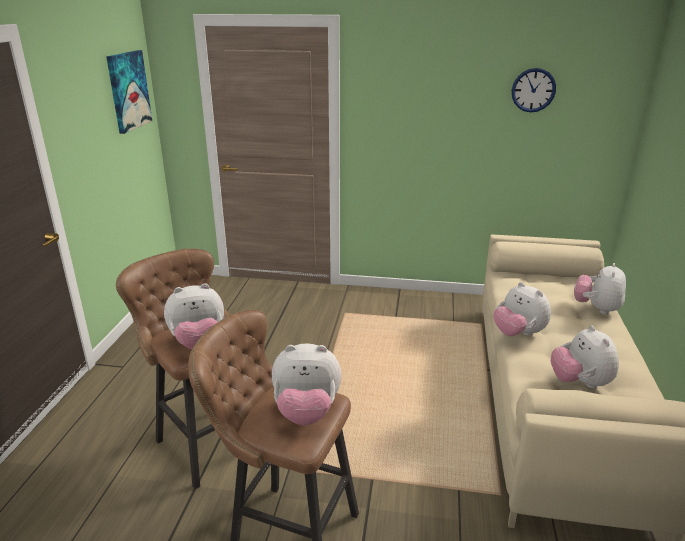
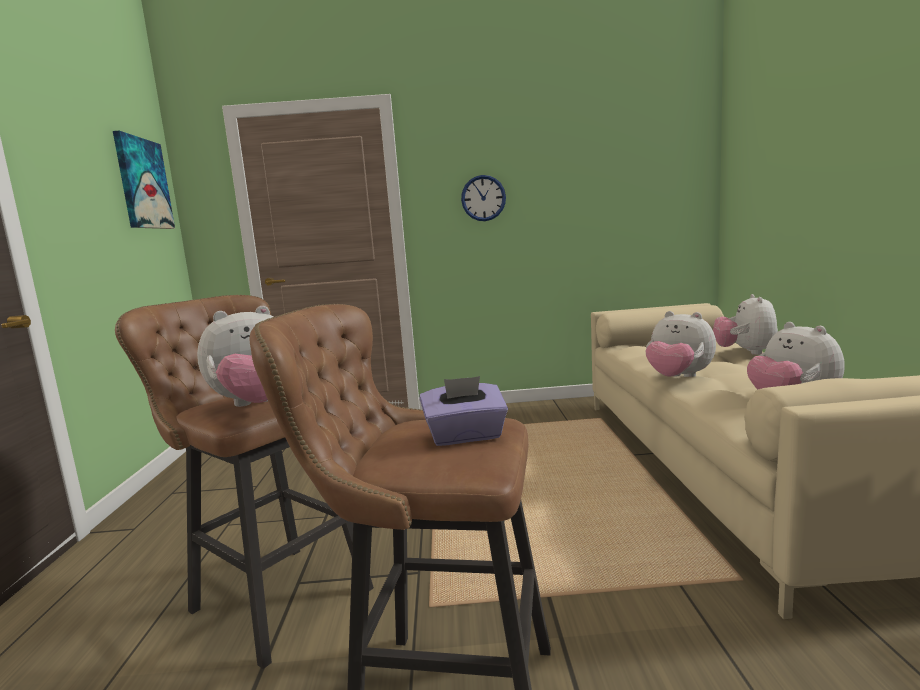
camera: 10 degrees left, 15 degrees down
plush toy [272,344,341,426] -> purple tissue box [420,376,508,446]
wall clock [512,68,556,112] -> wall clock moved to [461,175,506,221]

